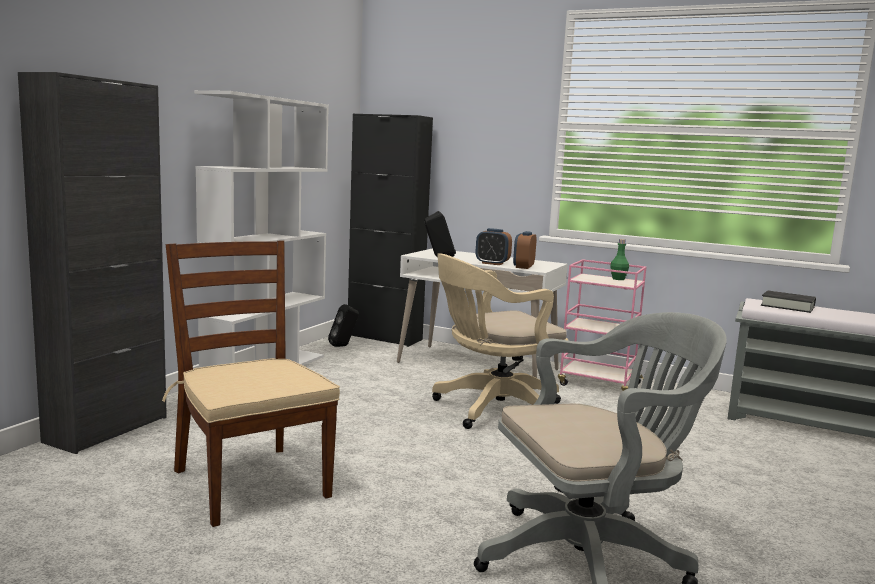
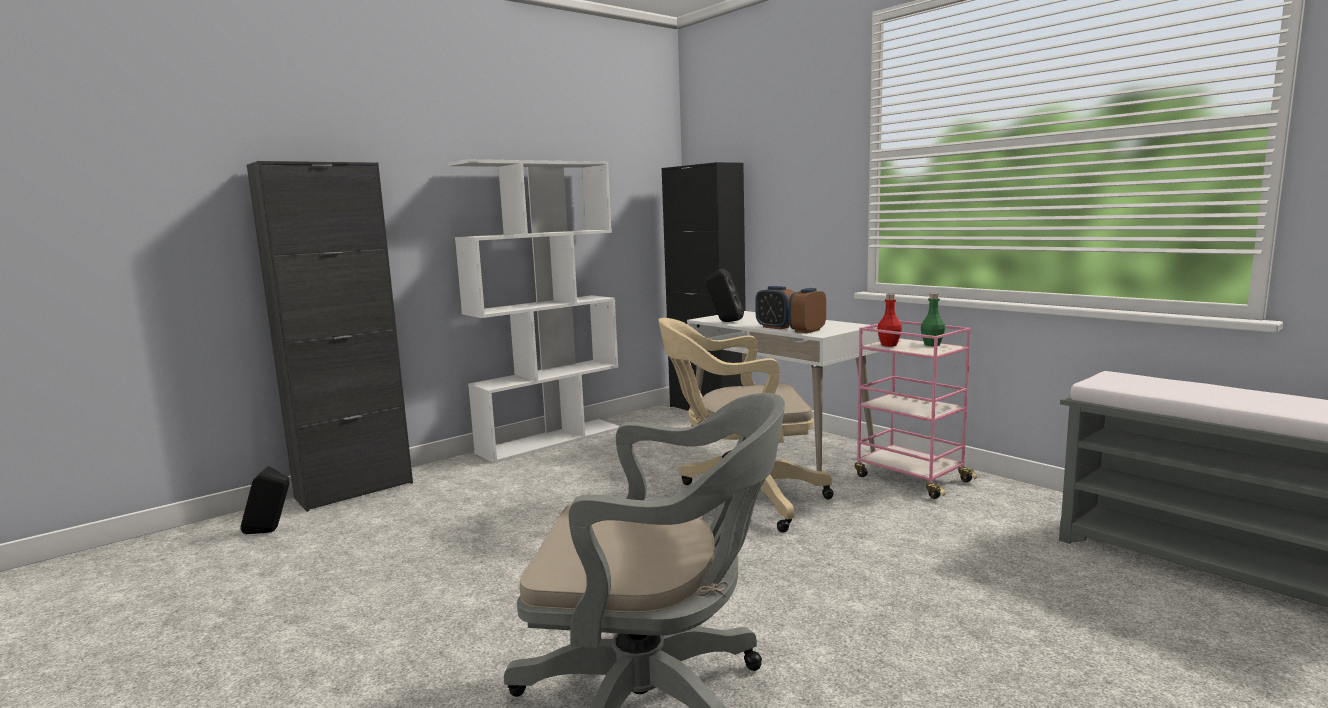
camera: 25 degrees right, 0 degrees up
brown chair [162,240,340,527] -> none
black speaker [328,304,359,347] -> black speaker moved to [240,466,289,534]
black book [761,290,816,313] -> none
none -> red bottle [877,294,902,347]

